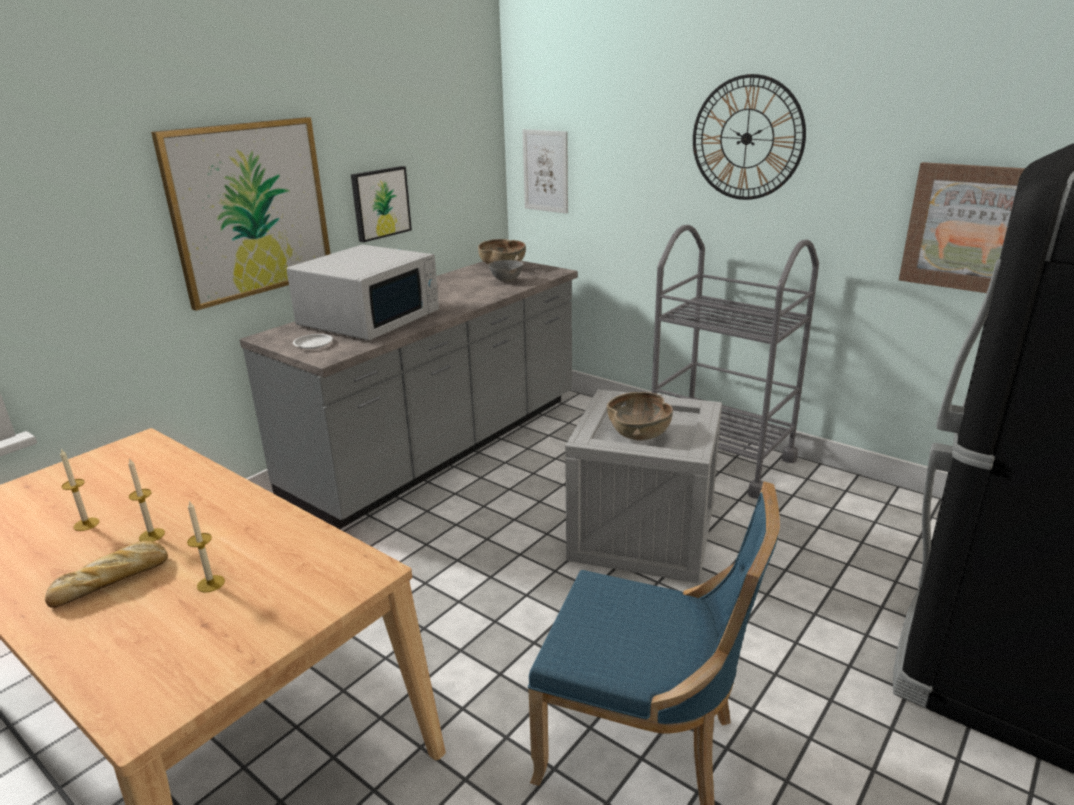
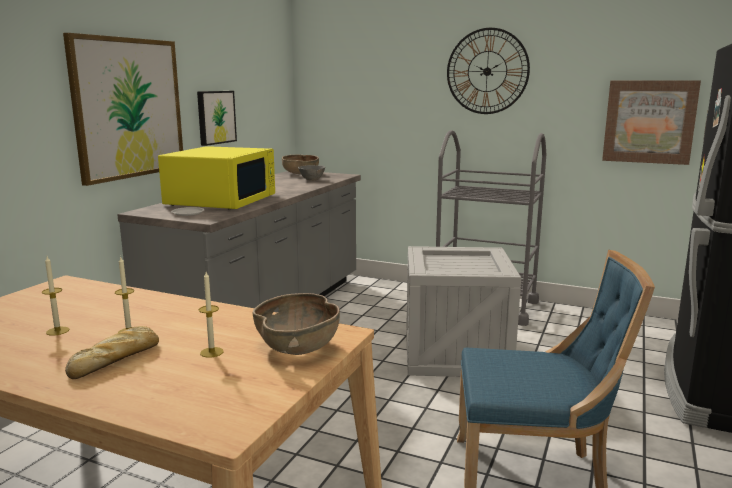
camera: 15 degrees left, 10 degrees down
white microwave [286,245,439,340] -> yellow microwave [158,146,275,210]
picture [523,129,568,214] -> none
brown bowl [607,392,673,441] -> brown bowl moved to [253,293,340,355]

